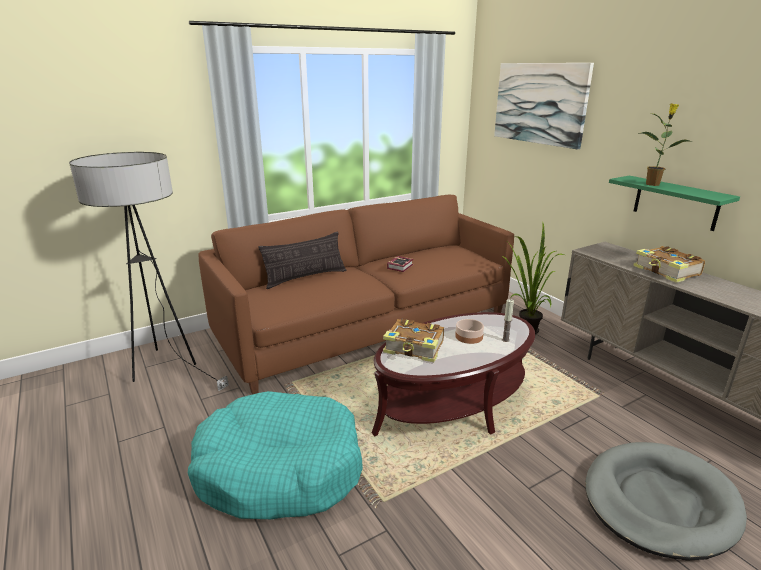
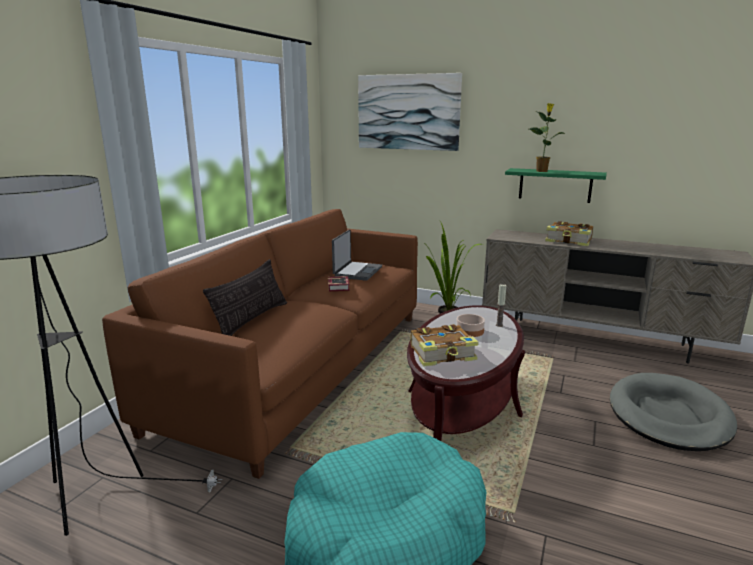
camera: 35 degrees left, 5 degrees down
none -> laptop [332,230,382,281]

